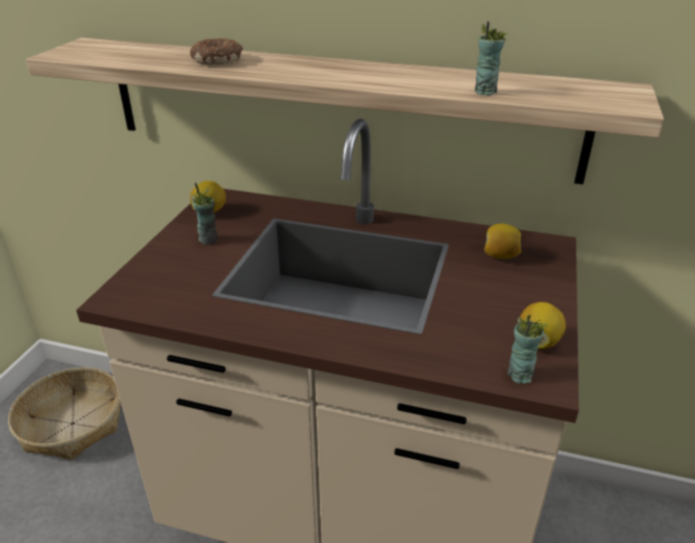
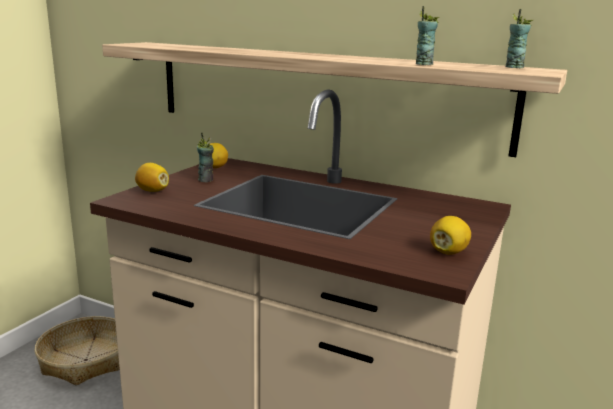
camera: 10 degrees right, 15 degrees down
donut [190,38,243,65] -> none
lemon [484,224,522,259] -> lemon moved to [135,163,169,192]
cup [508,315,548,384] -> cup moved to [506,9,533,68]

